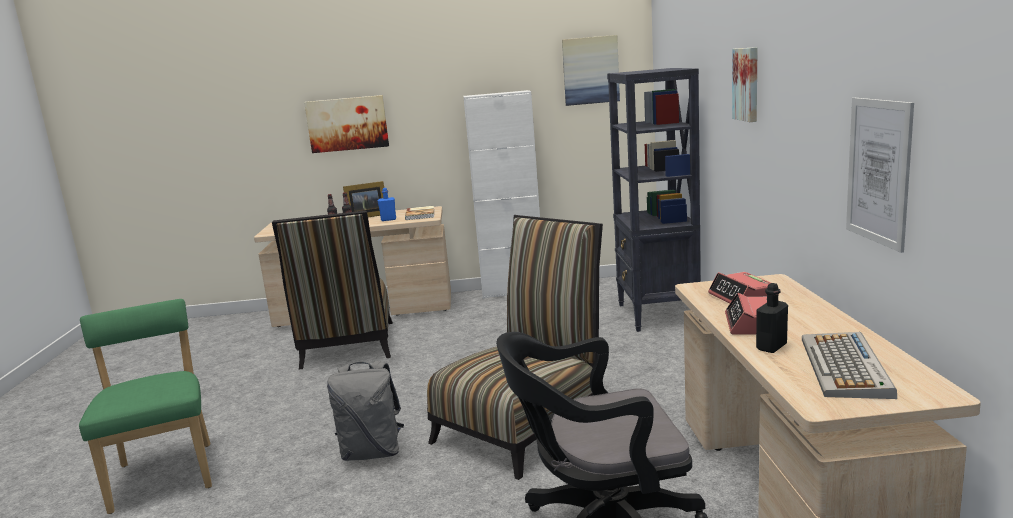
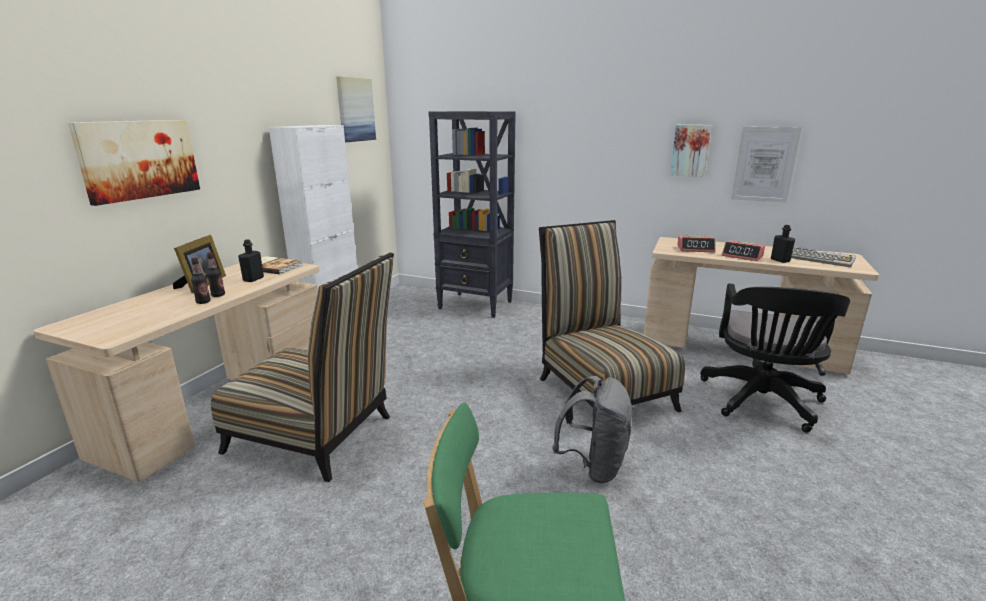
camera: 65 degrees left, 5 degrees up
blue bottle [378,188,396,221] -> black bottle [238,239,264,282]
picture [732,47,758,122] -> picture moved to [670,125,711,177]

